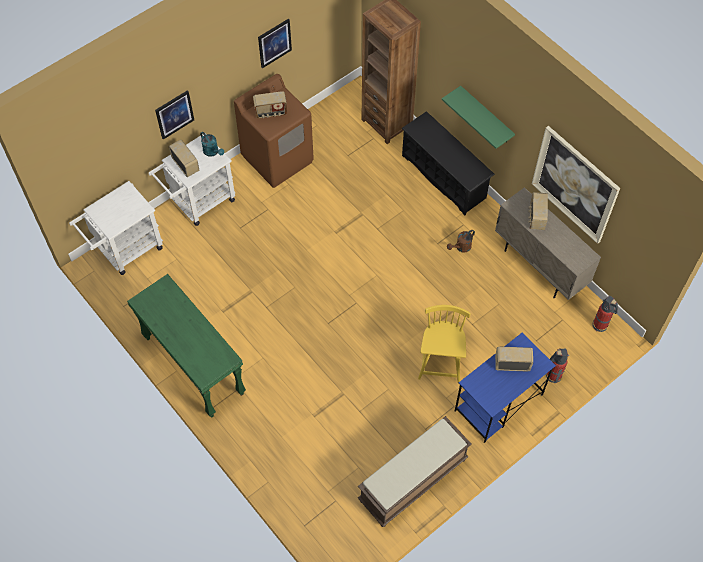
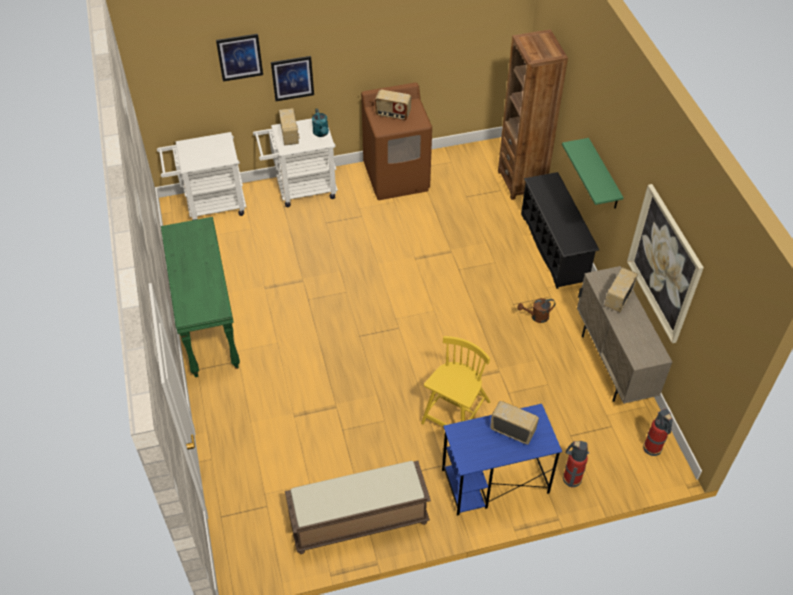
camera: 25 degrees right, 10 degrees down
picture [258,19,292,68] -> picture moved to [216,34,263,82]

